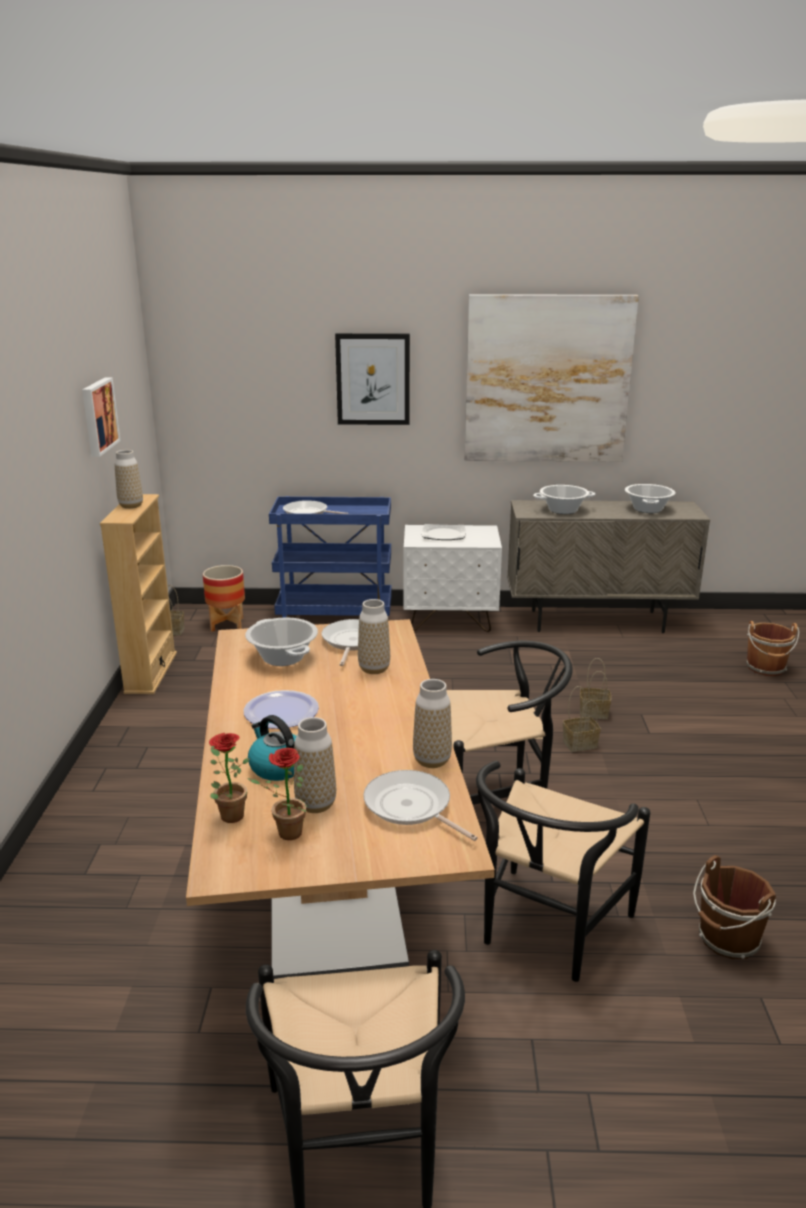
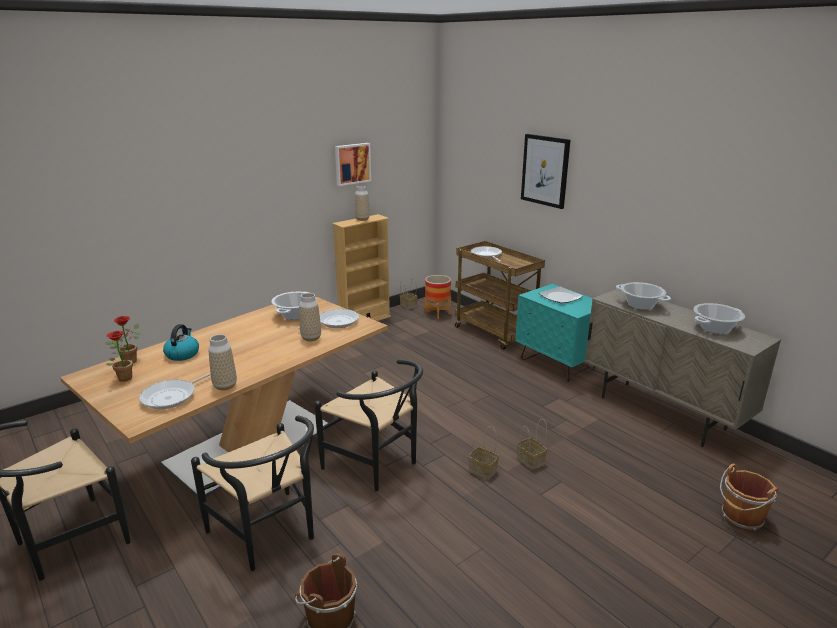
camera: 50 degrees right, 0 degrees up
plate [244,690,319,729] -> none
blue cart [269,496,392,618] -> brown cart [455,241,545,350]
vase [294,717,336,813] -> none
frying pan [363,770,478,841] -> frying pan turned 150 degrees counterclockwise [139,373,211,409]
white nightstand [404,525,502,632] -> turquoise nightstand [515,284,595,382]
picture [464,294,639,462] -> none
black chair [476,761,651,982] -> black chair turned 120 degrees counterclockwise [191,416,314,571]

